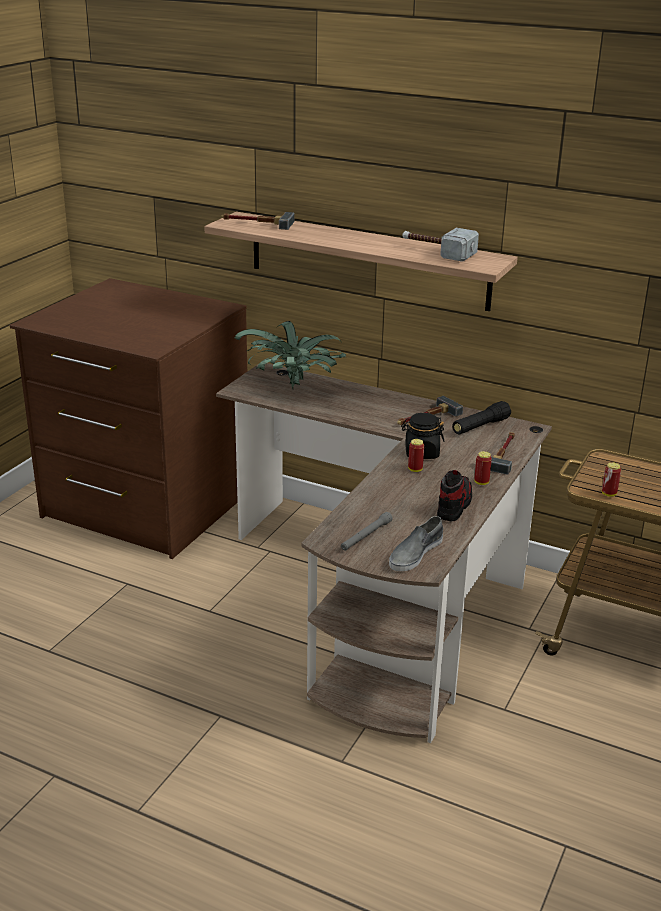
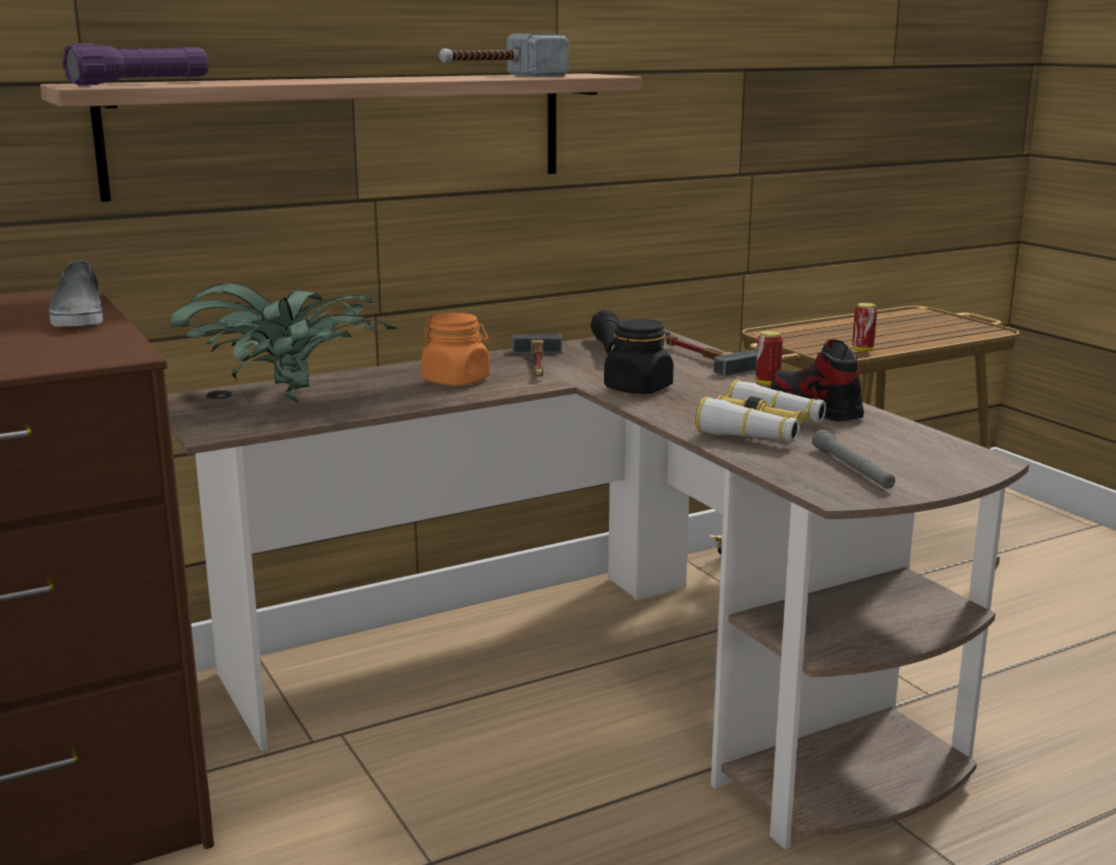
camera: 55 degrees left, 10 degrees down
hammer [222,212,295,230] -> purple flashlight [62,43,209,85]
grey shoe [389,516,443,571] -> grey shoe moved to [49,261,103,327]
can [408,439,424,472] -> none
none -> orange jar [421,313,490,386]
none -> binoculars [695,380,826,442]

